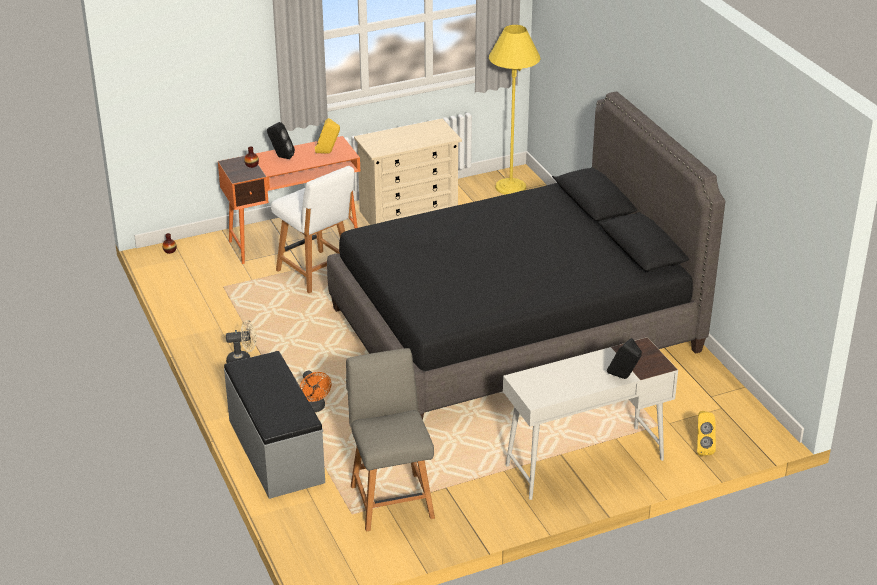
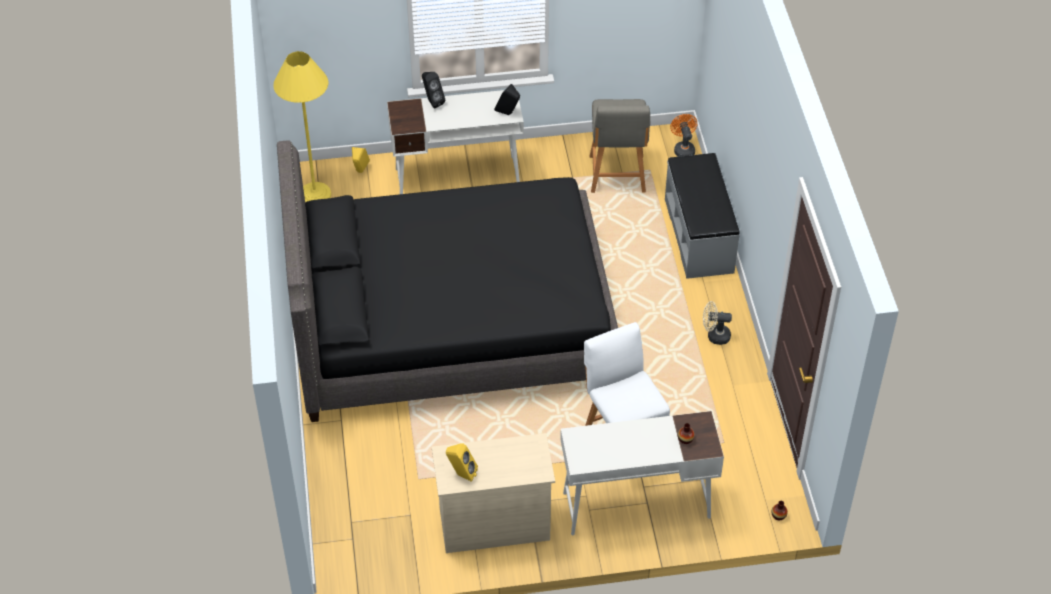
camera: 165 degrees left, 15 degrees up
orange desk [218,136,360,264] -> white desk [560,411,724,536]
black speaker [267,122,295,159] -> black speaker moved to [494,84,520,115]
orange fan [300,371,332,412] -> orange fan moved to [670,114,698,157]
yellow speaker [315,118,340,153] -> yellow speaker moved to [446,443,478,482]
yellow floor lamp [489,25,540,195] -> yellow floor lamp moved to [273,51,331,203]

